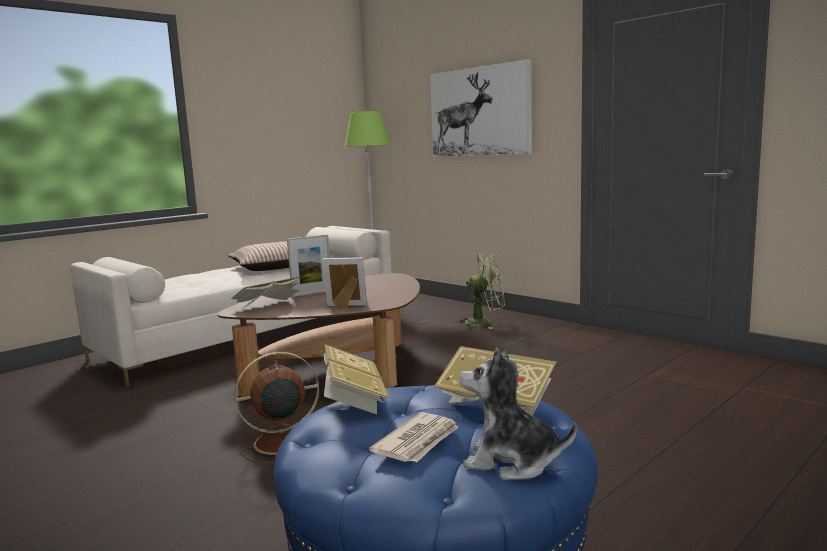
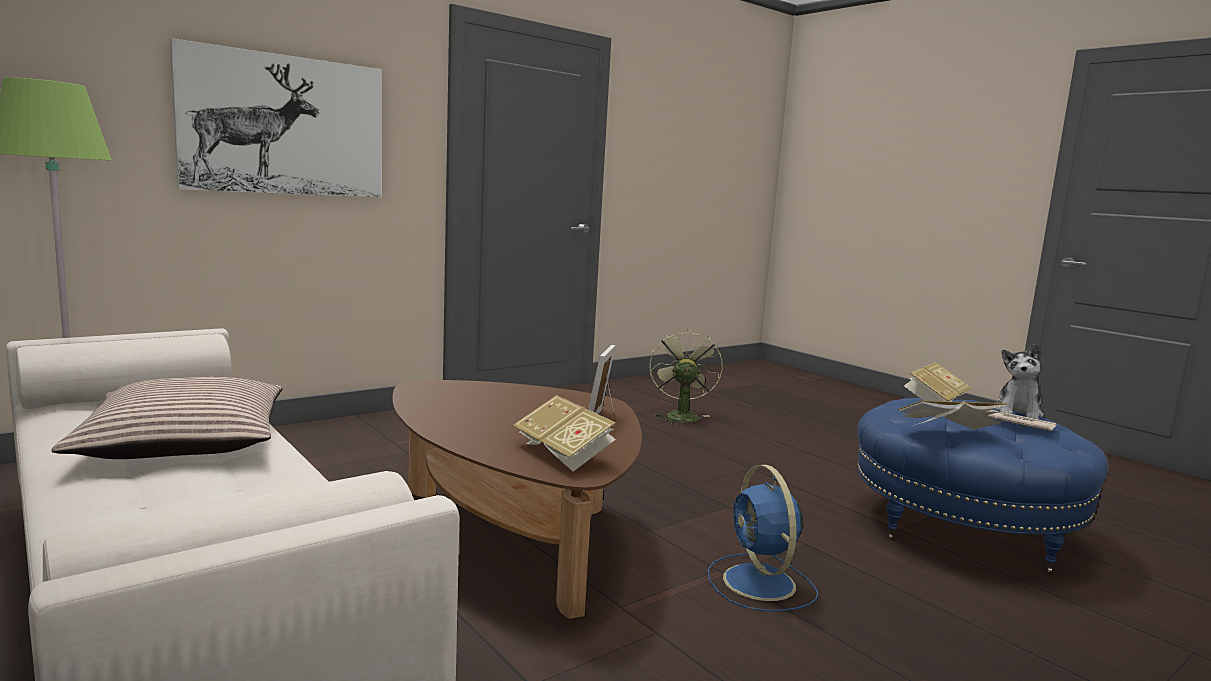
camera: 85 degrees left, 0 degrees up
brown fan [234,352,319,464] -> blue fan [707,465,818,611]
picture frame [287,234,330,297] -> none
green fan [456,252,505,329] -> green fan moved to [649,329,723,425]

